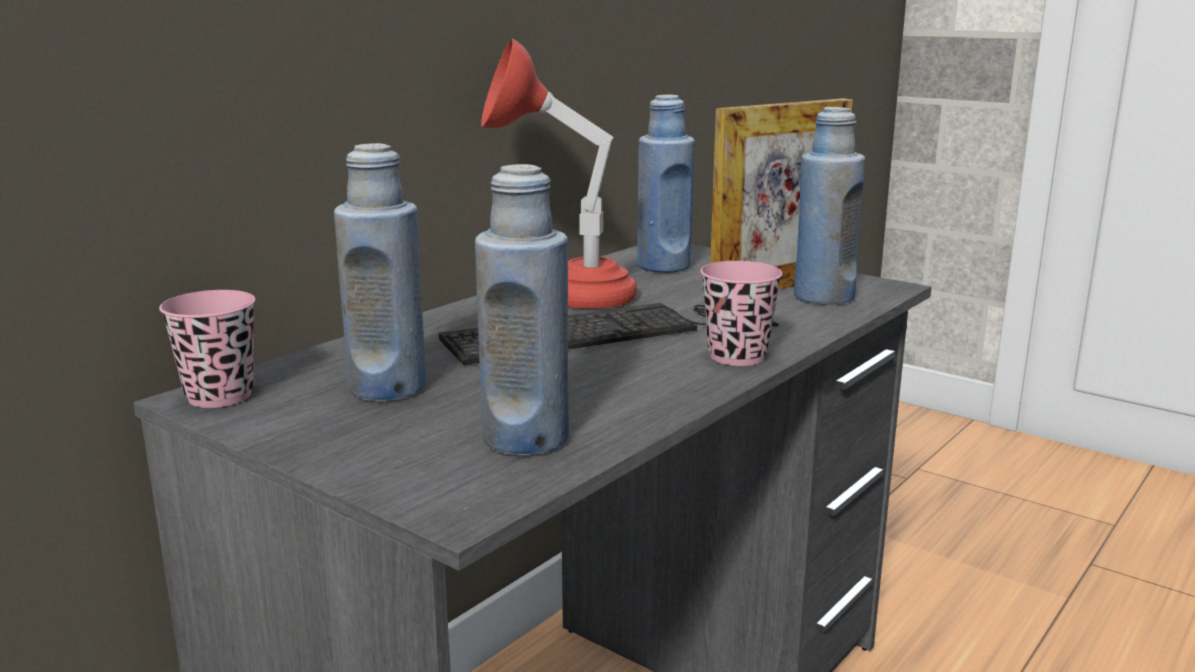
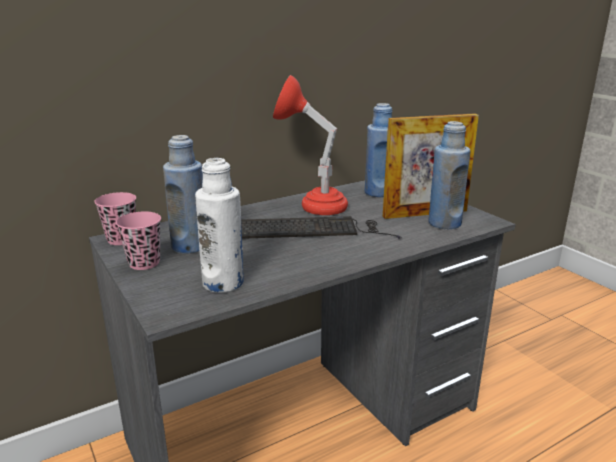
camera: 20 degrees right, 5 degrees up
blue bottle [475,164,569,455] -> white bottle [195,158,244,293]
pink cup [700,261,783,366] -> pink cup moved to [116,211,161,270]

